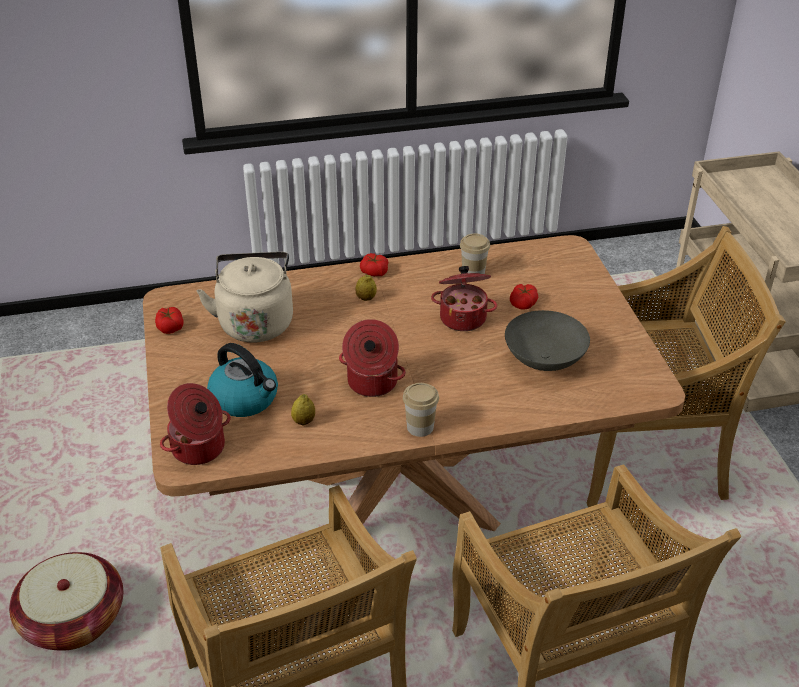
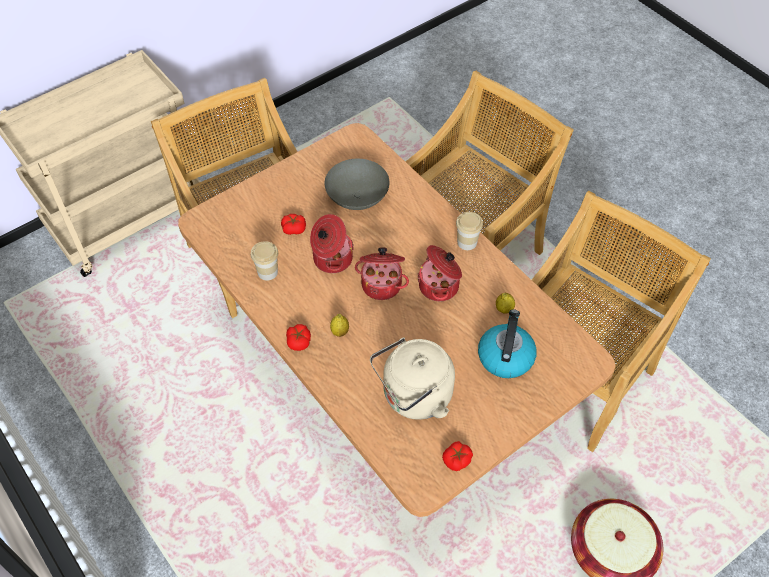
camera: 115 degrees left, 15 degrees up
cooking pot [160,383,231,465] -> cooking pot moved to [355,247,409,300]

